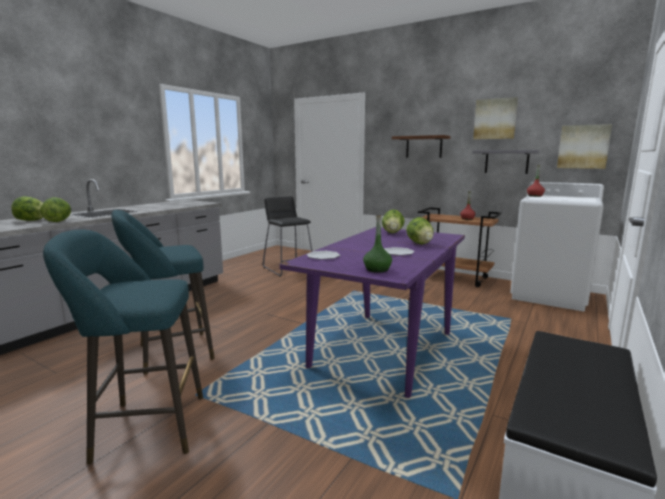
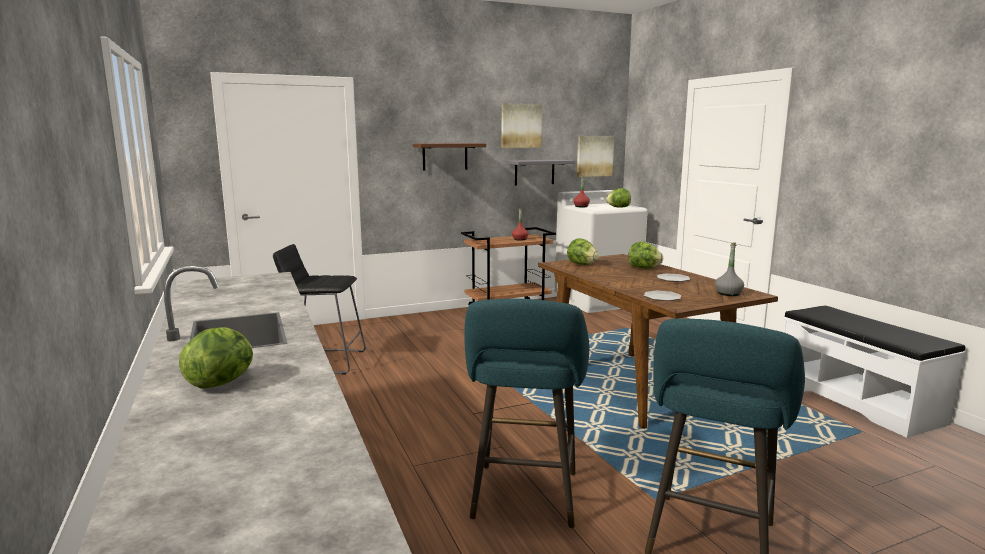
camera: 55 degrees left, 0 degrees up
lettuce [40,197,71,222] -> lettuce moved to [606,188,631,208]
purple dining table [280,227,465,398] -> brown dining table [538,254,778,429]
green bottle [363,215,392,273] -> grey bottle [715,243,744,296]

